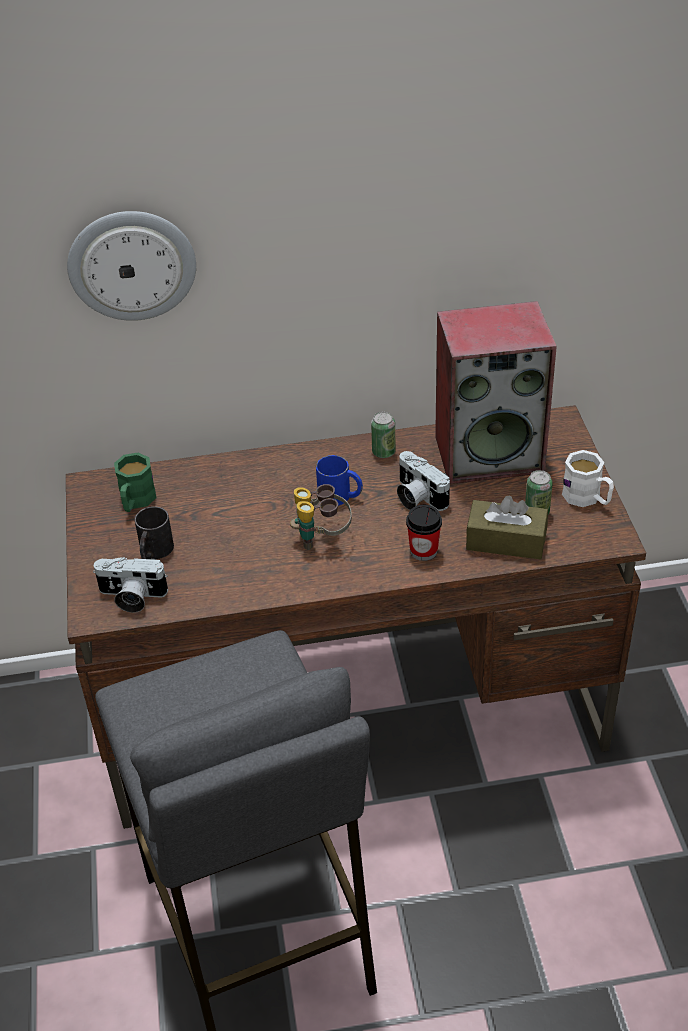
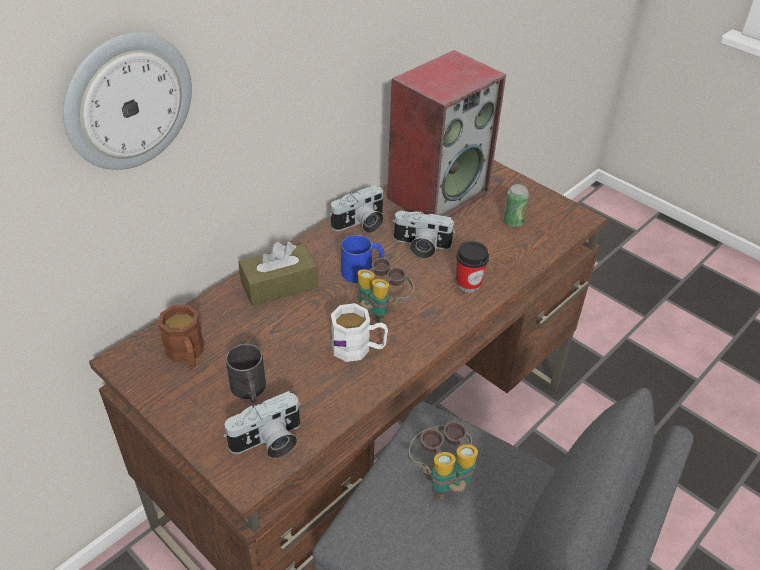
camera: 40 degrees left, 0 degrees up
green mug [114,453,156,512] -> brown mug [158,305,204,367]
can [371,412,396,458] -> camera [330,185,384,233]
brown tissue box [466,496,548,559] -> brown tissue box moved to [239,242,318,306]
white mug [562,450,614,507] -> white mug moved to [331,303,388,362]
none -> binoculars [408,421,478,500]

